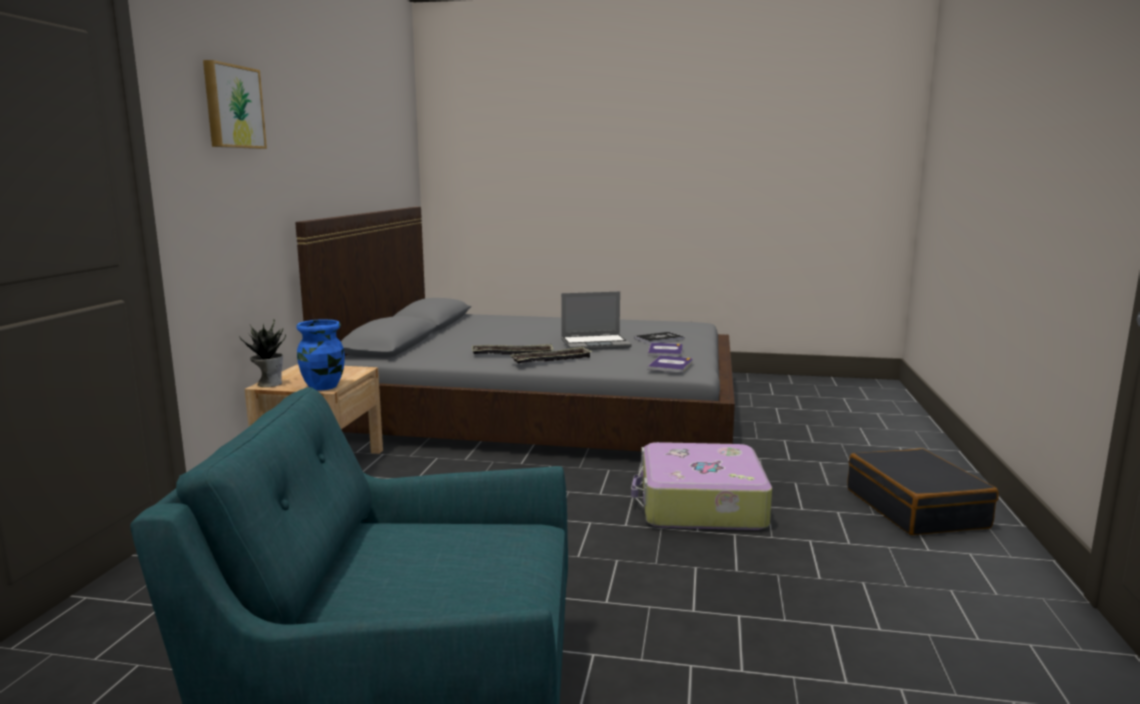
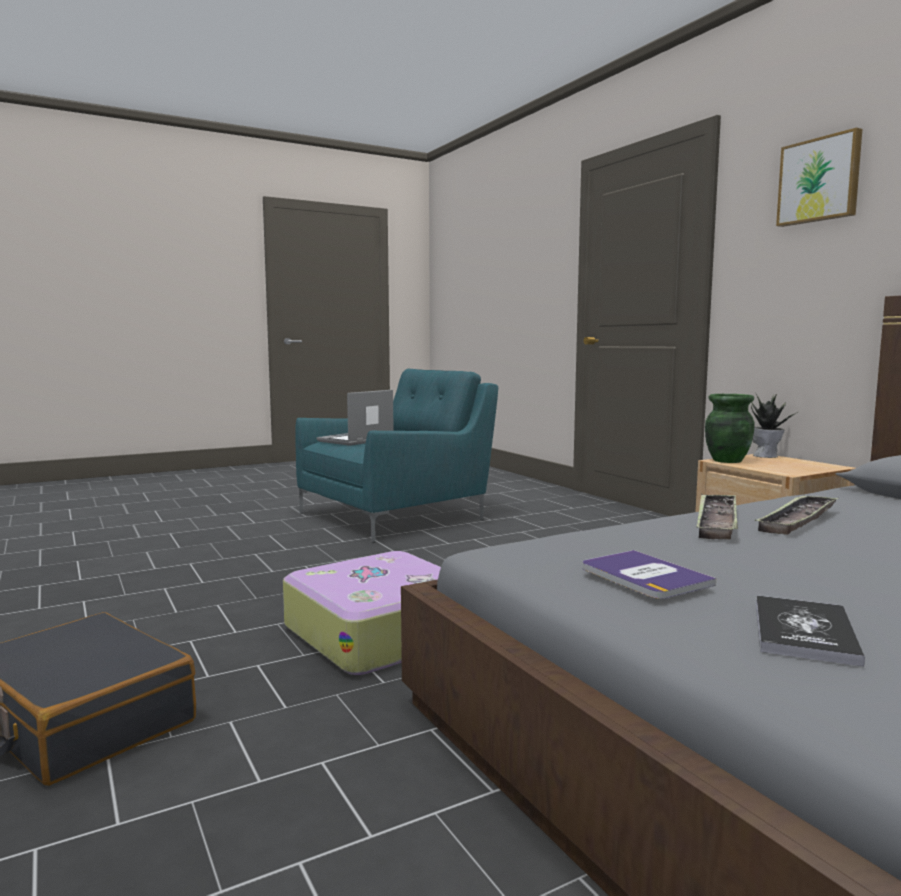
camera: 140 degrees right, 5 degrees down
blue vase [296,319,345,390] -> green vase [705,394,755,463]
laptop [561,291,631,350] -> laptop moved to [317,390,394,446]
book [647,355,693,372] -> none

